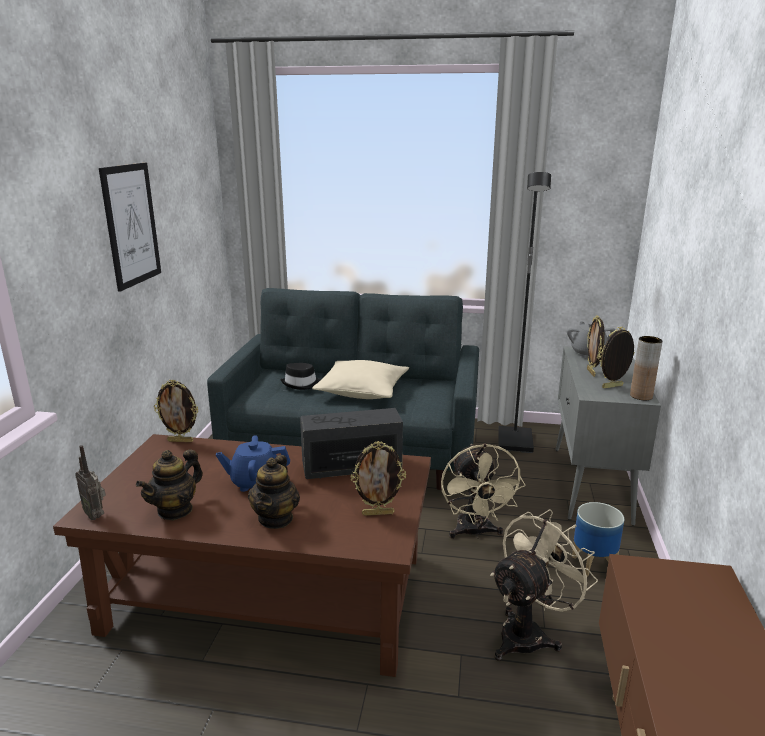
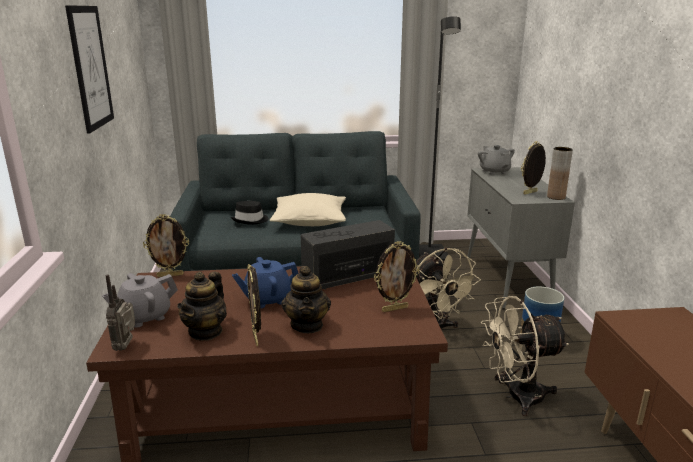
camera: 15 degrees left, 0 degrees up
radio [75,445,106,520] -> radio turned 60 degrees clockwise [105,274,135,351]
beige fan [490,509,598,661] -> beige fan turned 135 degrees counterclockwise [481,296,569,416]
picture frame [587,316,605,377] -> picture frame moved to [247,264,261,346]
none -> grey teapot [102,273,178,328]

